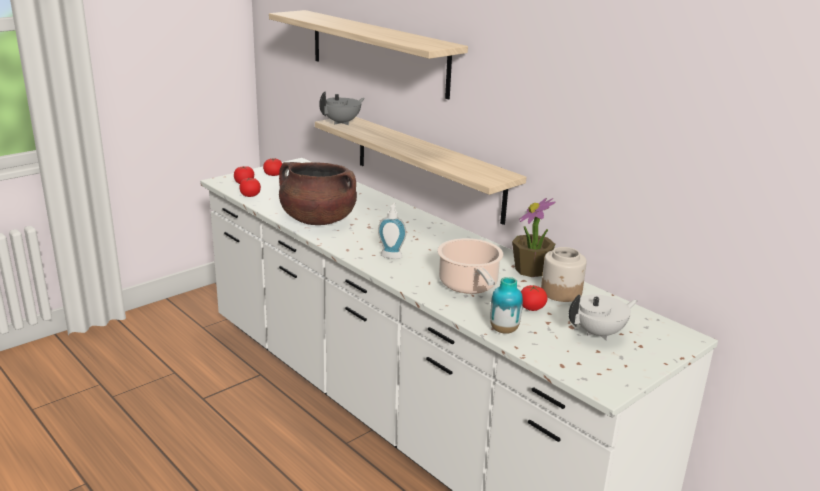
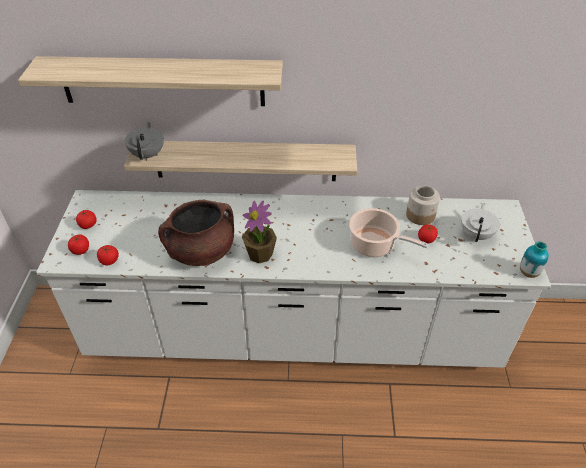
camera: 45 degrees left, 20 degrees up
soap dispenser [378,202,406,259] -> none
vase [490,277,523,334] -> vase moved to [520,241,549,278]
potted plant [512,198,555,277] -> potted plant moved to [242,201,277,263]

